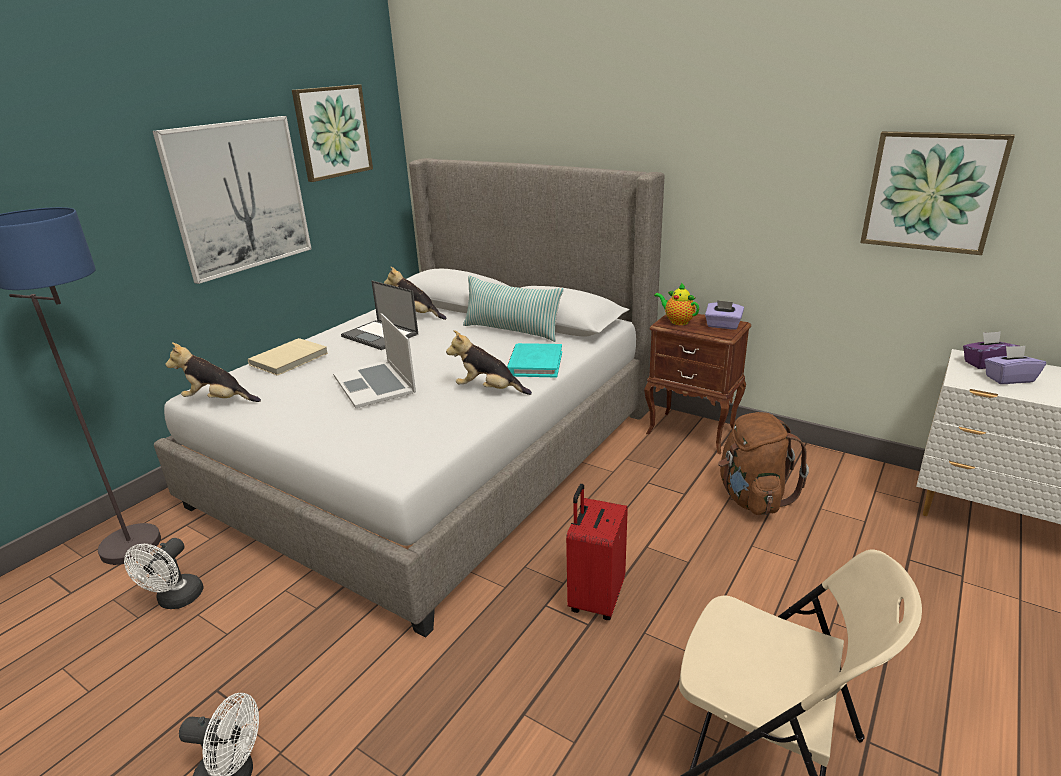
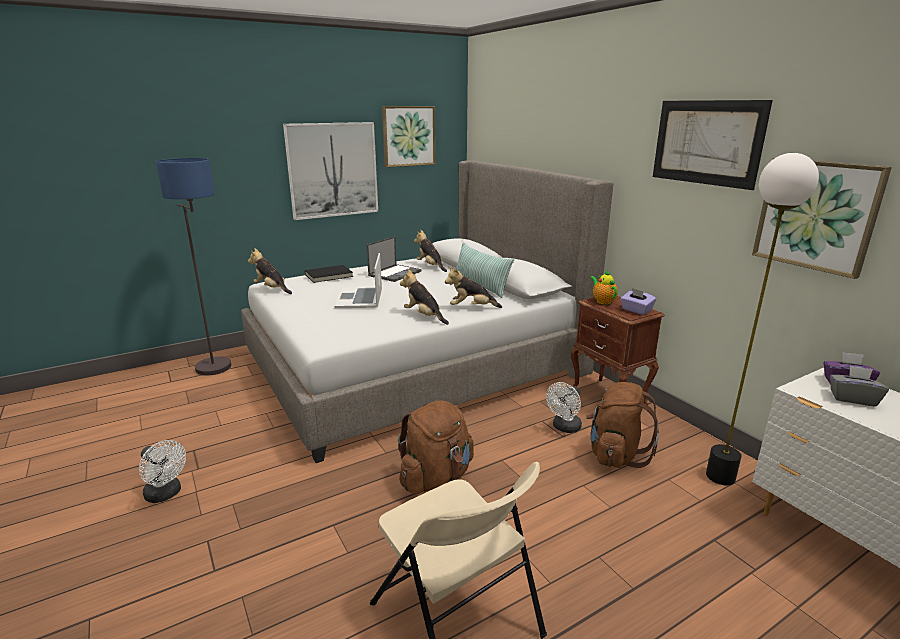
camera: 25 degrees right, 5 degrees down
white fan [124,538,203,609] -> white fan moved to [546,382,582,433]
beige book [248,338,328,376] -> black book [305,265,353,283]
laptop [341,281,418,350] -> laptop turned 120 degrees counterclockwise [367,236,422,282]
turquoise book [507,343,562,377] -> plush toy [445,267,502,308]
red suitcase [566,484,628,620] -> brown backpack [398,400,474,494]
purple tissue box [984,345,1046,384] -> grey tissue box [830,366,889,407]
none -> picture [653,100,773,190]
none -> floor lamp [706,153,819,485]

